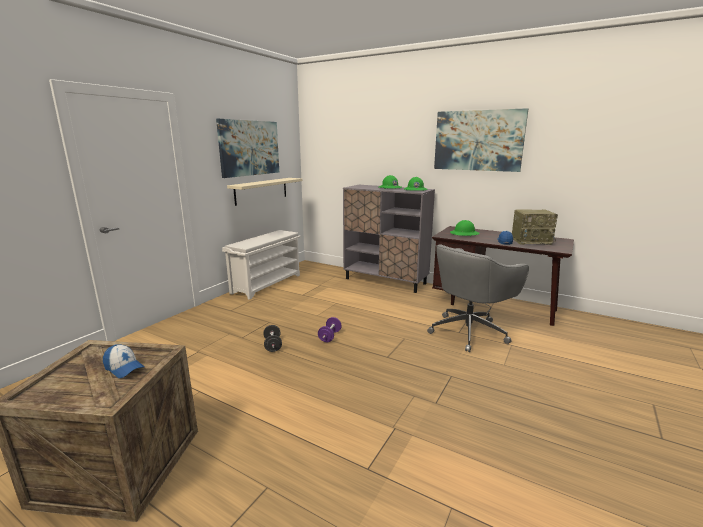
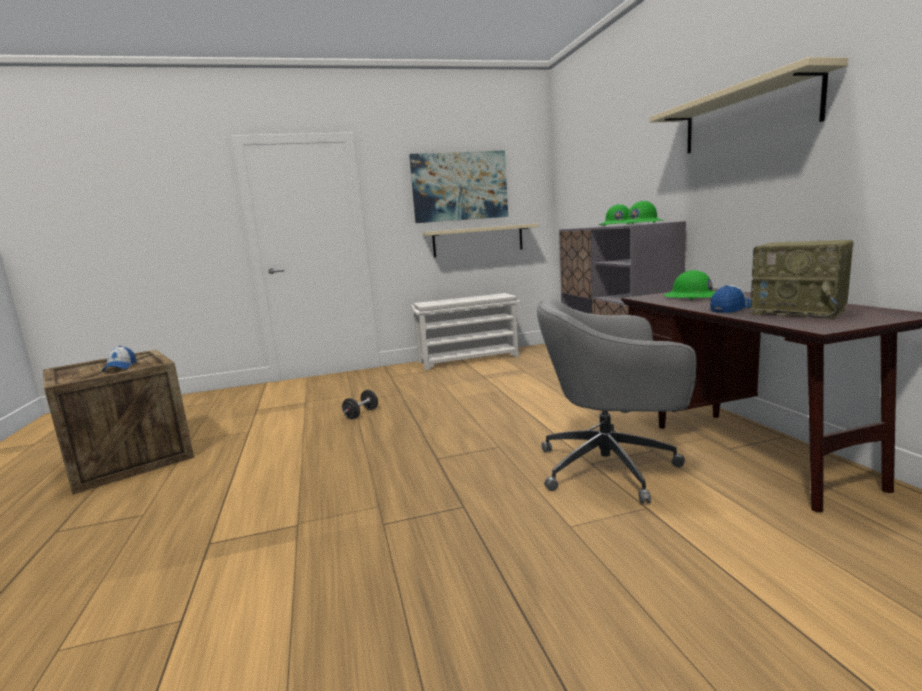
camera: 45 degrees right, 5 degrees down
purple dumbbell [318,317,342,342] -> none
picture [434,108,528,172] -> beige shelf [650,57,848,154]

